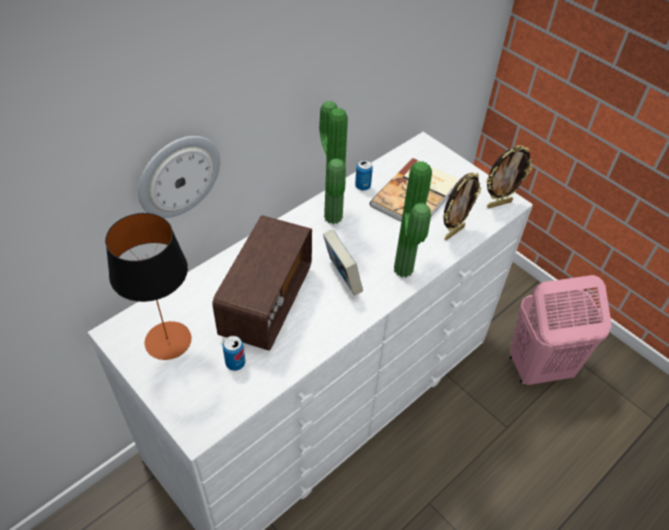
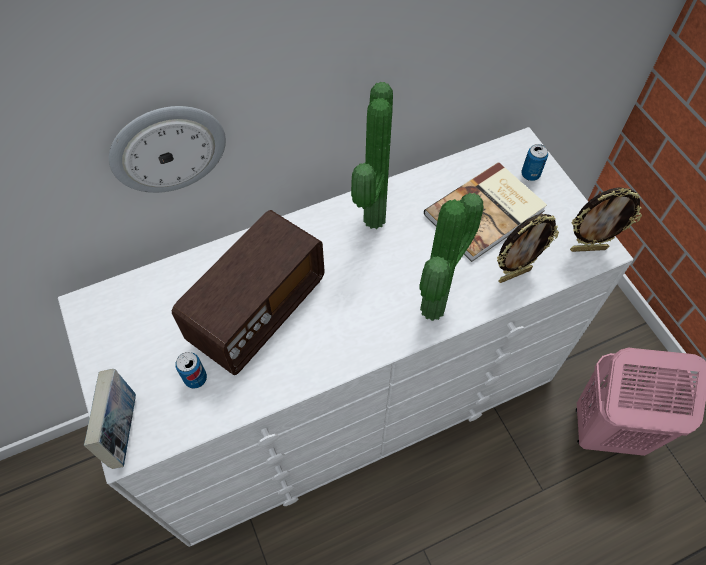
camera: 20 degrees right, 10 degrees up
table lamp [105,213,191,360] -> none
book [323,230,363,295] -> book moved to [84,369,136,469]
can [355,160,373,190] -> can moved to [521,144,548,181]

